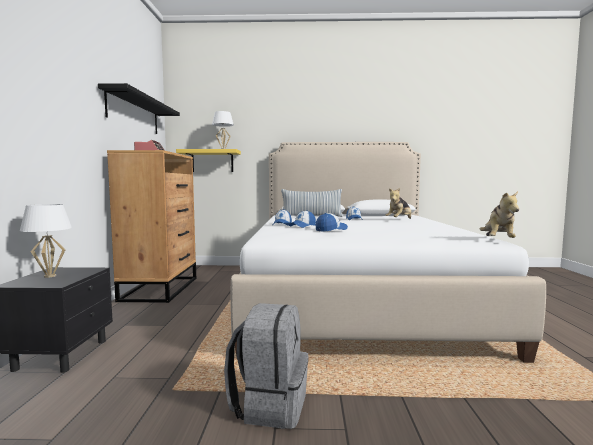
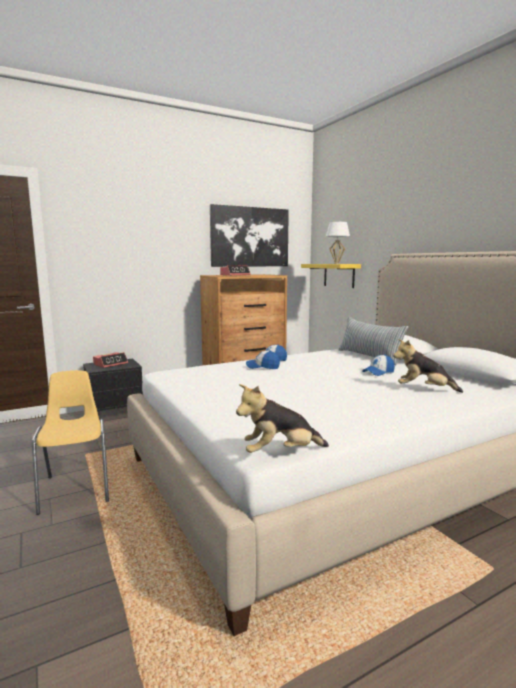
camera: 60 degrees right, 5 degrees up
white table lamp [20,204,72,278] -> alarm clock [93,352,128,368]
black shelf [98,83,180,134] -> picture [210,204,289,267]
grey backpack [224,303,308,429] -> yellow chair [32,370,109,515]
cap [315,213,348,232] -> none

